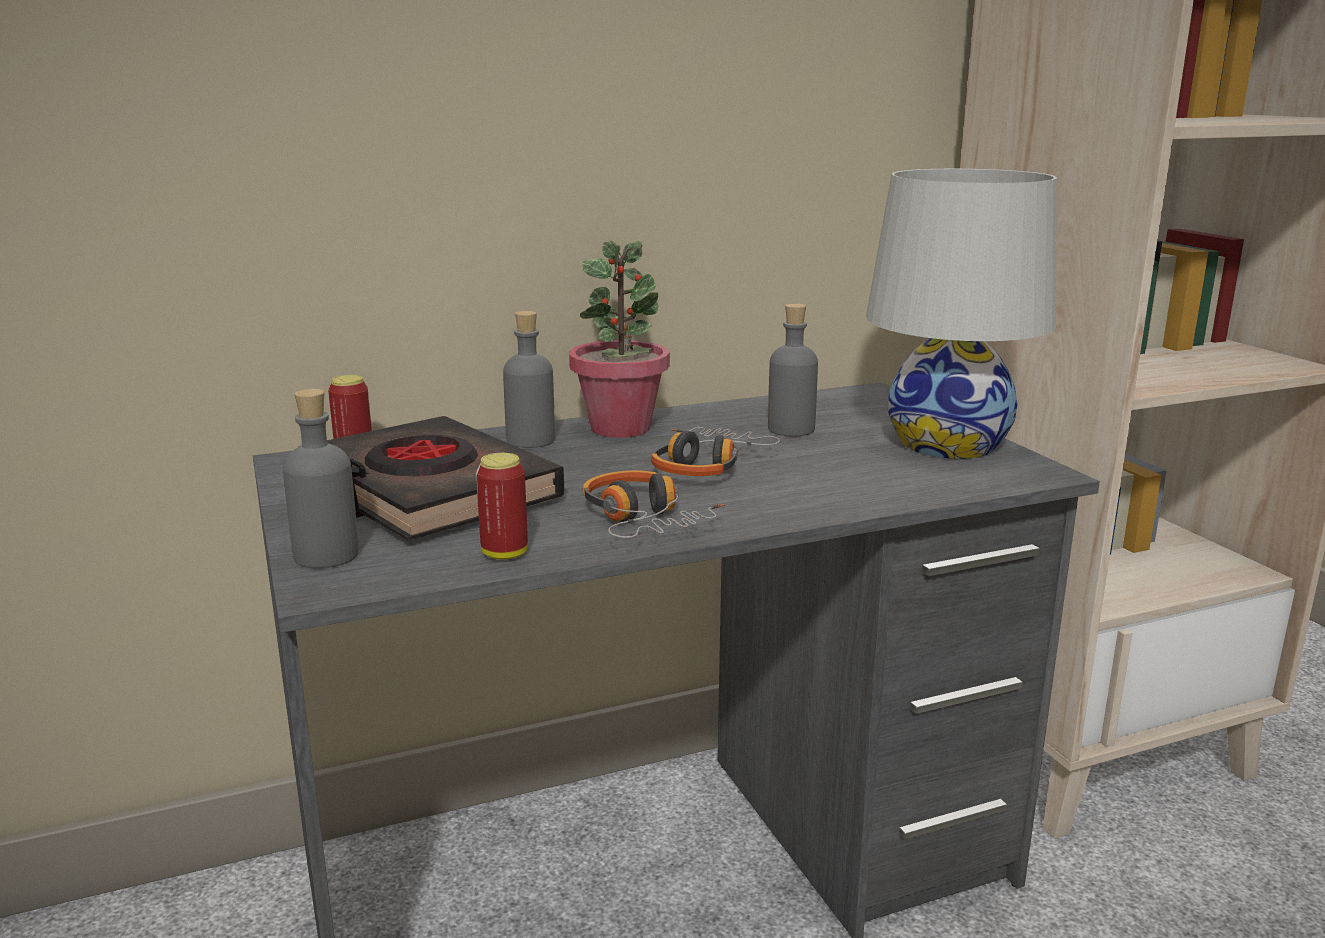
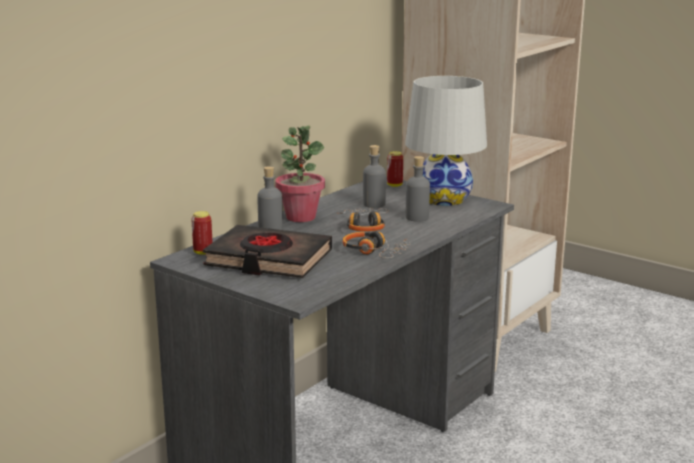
camera: 30 degrees left, 0 degrees up
grey bottle [283,389,359,568] -> grey bottle moved to [406,156,430,222]
can [476,453,528,560] -> can moved to [387,151,403,187]

